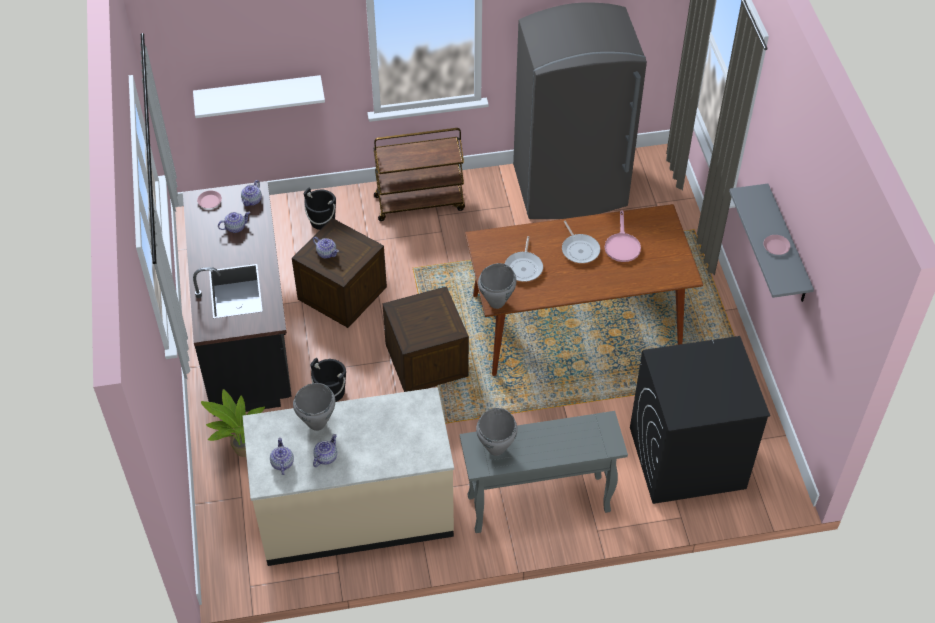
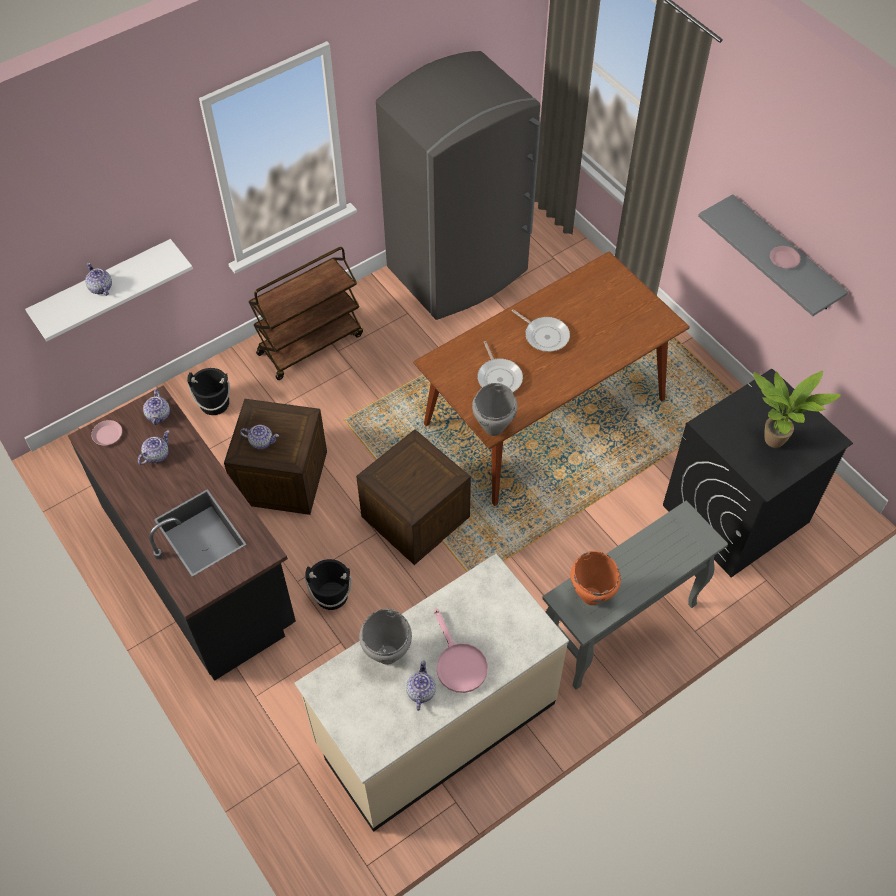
camera: 25 degrees left, 5 degrees up
potted plant [201,389,265,457] -> potted plant moved to [753,371,841,448]
teapot [270,438,294,475] -> teapot moved to [85,263,112,296]
grey cooking pot [476,408,518,456] -> orange cooking pot [570,551,621,605]
pink frying pan [604,210,641,262] -> pink frying pan moved to [434,608,488,693]

